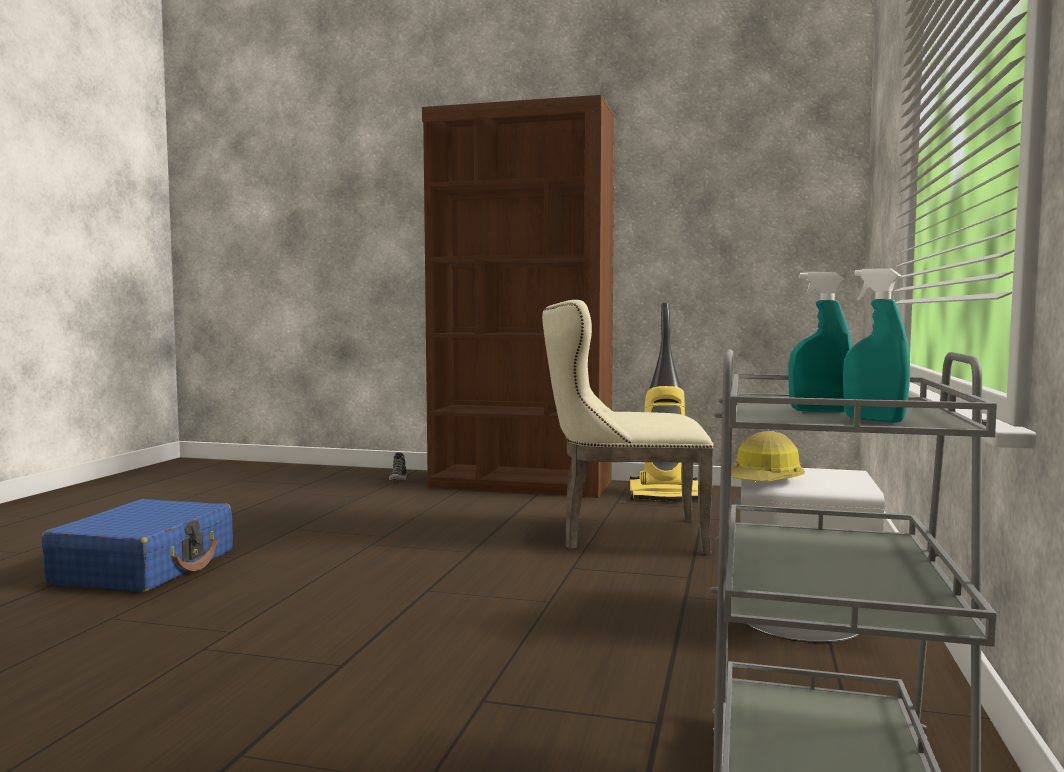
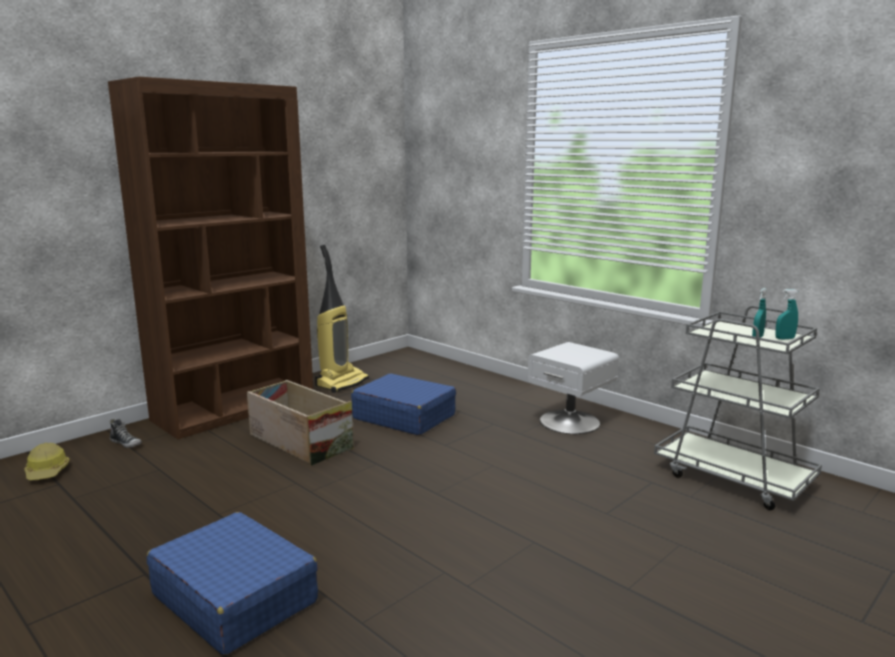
camera: 60 degrees left, 10 degrees up
beige chair [542,300,714,555] -> blue suitcase [351,373,456,435]
hard hat [731,431,805,482] -> hard hat moved to [24,443,70,480]
none -> crate [247,380,354,466]

